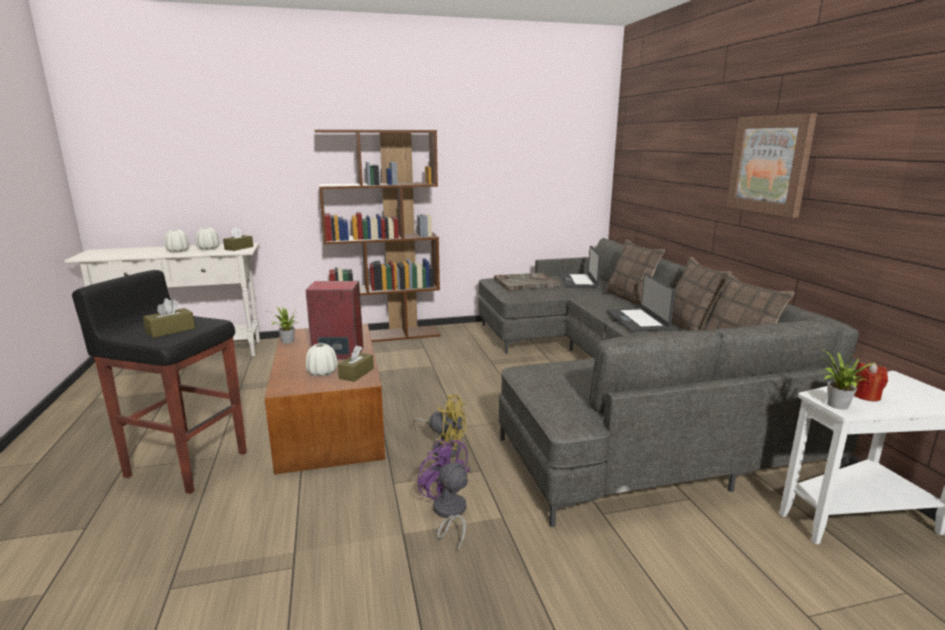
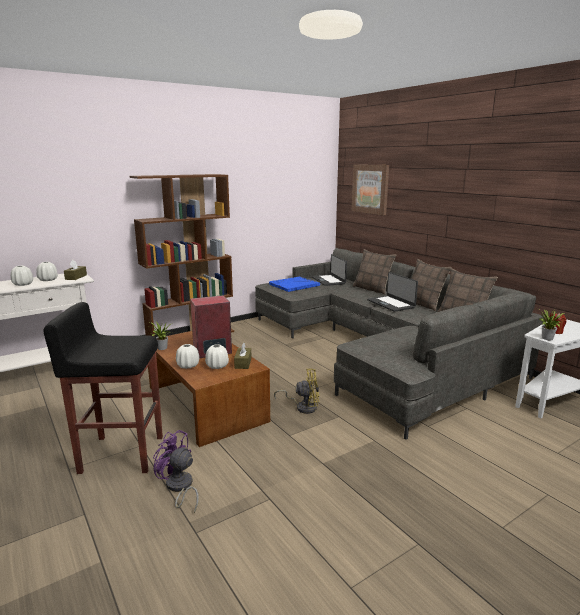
camera: 20 degrees left, 0 degrees up
brown tissue box [143,298,195,338] -> none
purple fan [417,439,470,551] -> purple fan moved to [153,430,199,514]
grey tray [494,273,560,291] -> blue tray [269,277,320,292]
picture [726,113,817,218] -> picture moved to [352,164,389,215]
none -> white vase [176,344,199,369]

